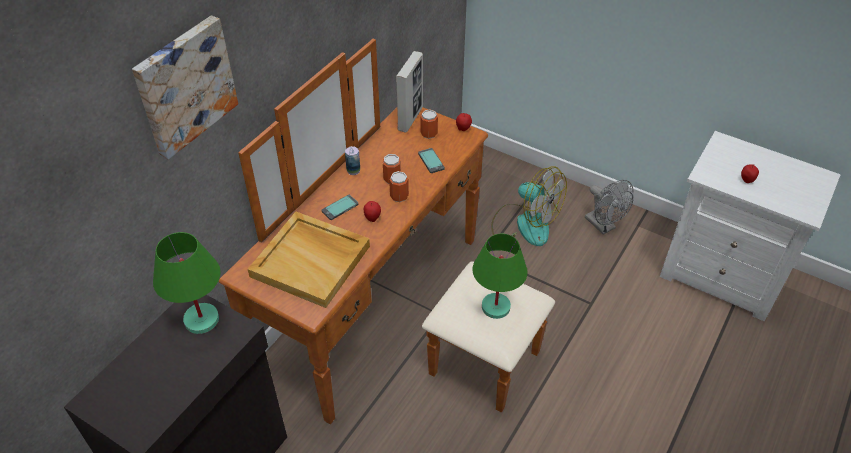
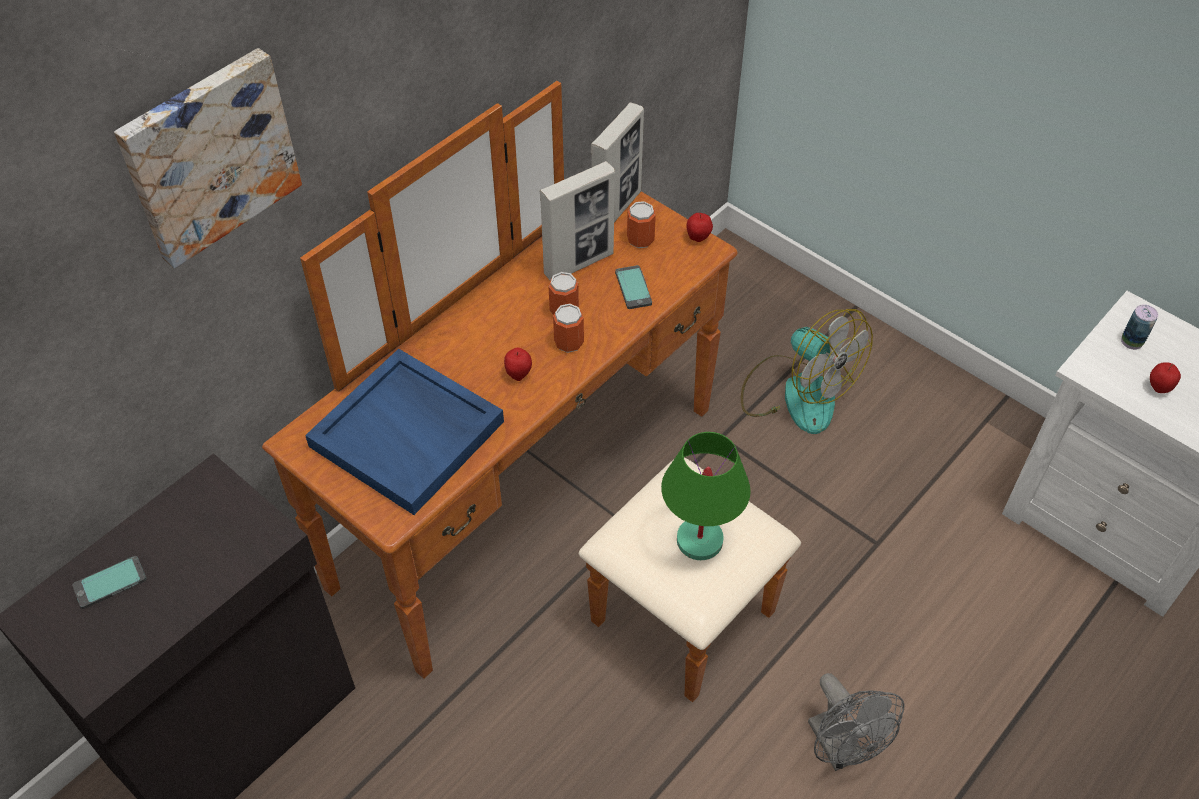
camera: 10 degrees right, 5 degrees up
green table lamp [153,232,221,334] -> none
beige tray [248,212,370,308] -> blue tray [305,349,504,515]
phone [322,195,358,220] -> phone moved to [72,556,147,609]
can [345,146,360,175] -> can moved to [1121,304,1158,350]
grey fan [585,180,633,235] -> grey fan moved to [808,673,904,771]
none -> picture frame [540,161,615,281]

